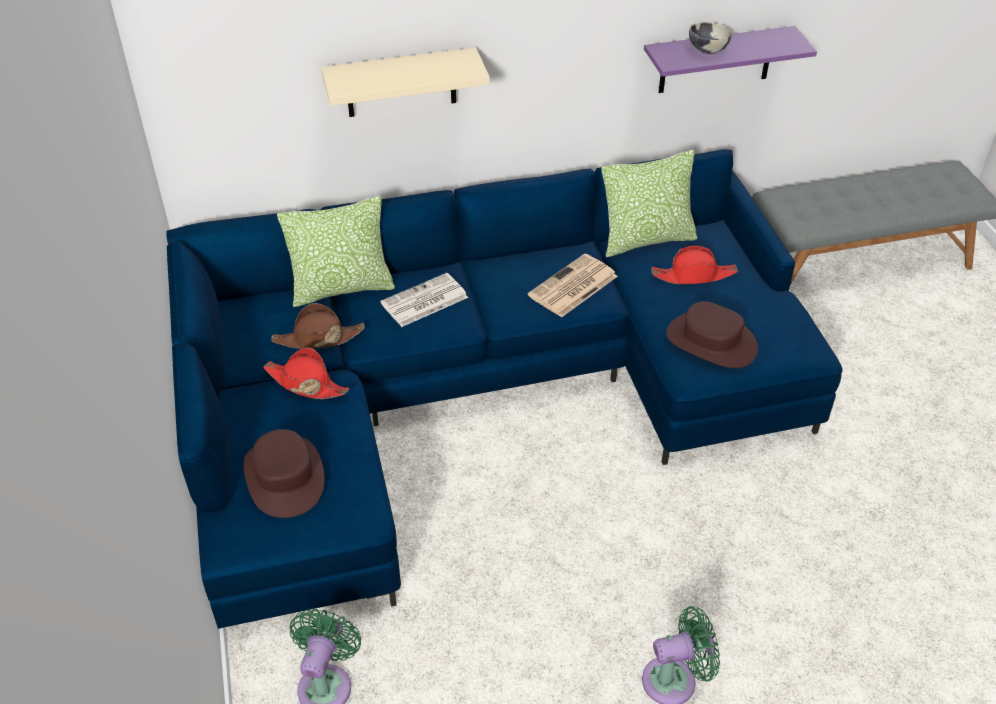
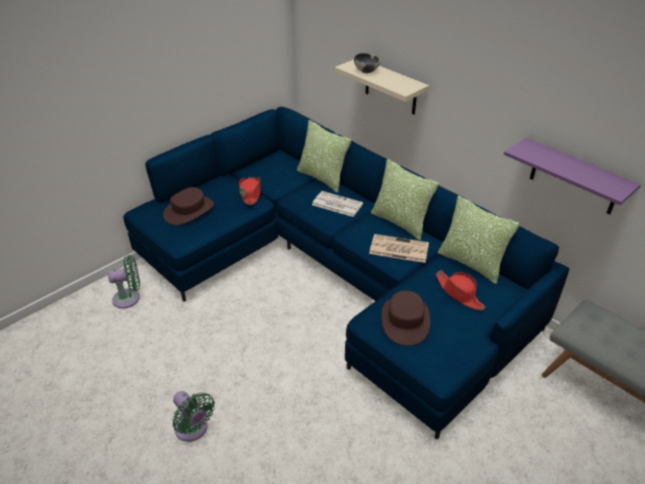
camera: 60 degrees right, 5 degrees down
brown hat [271,303,365,349] -> none
bowl [689,22,731,54] -> bowl moved to [354,53,381,73]
none -> pillow [371,159,439,240]

